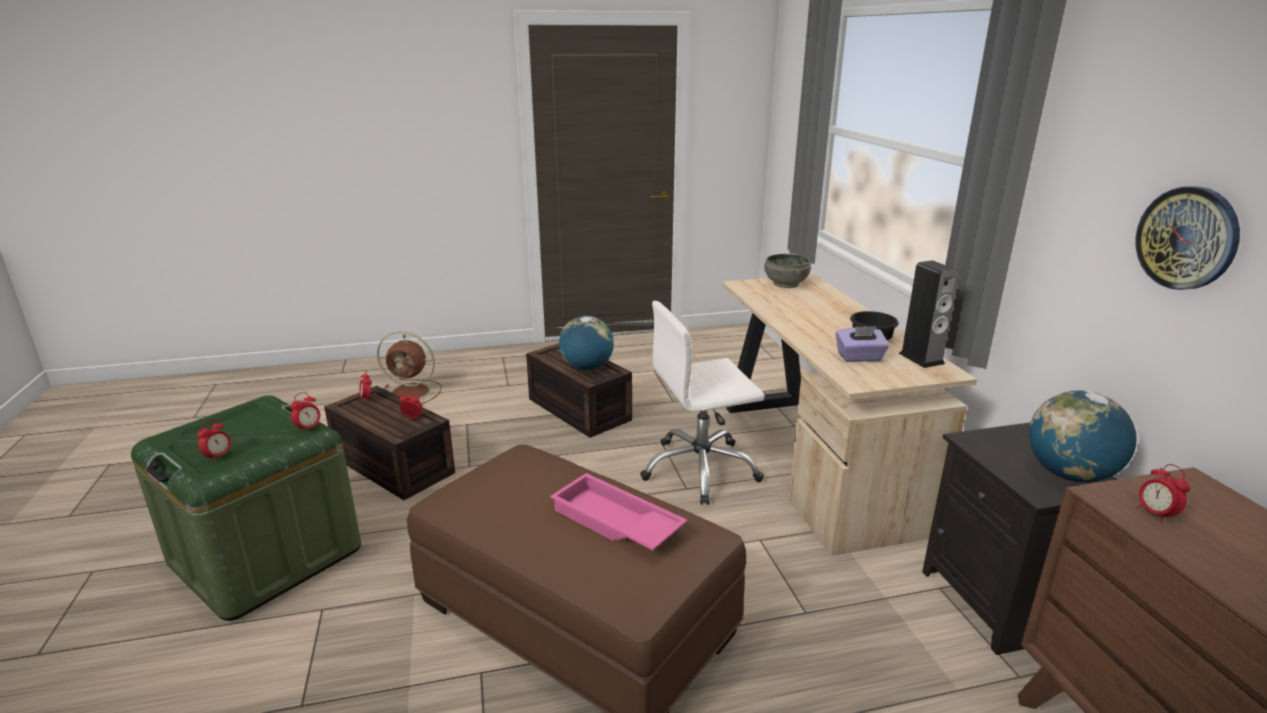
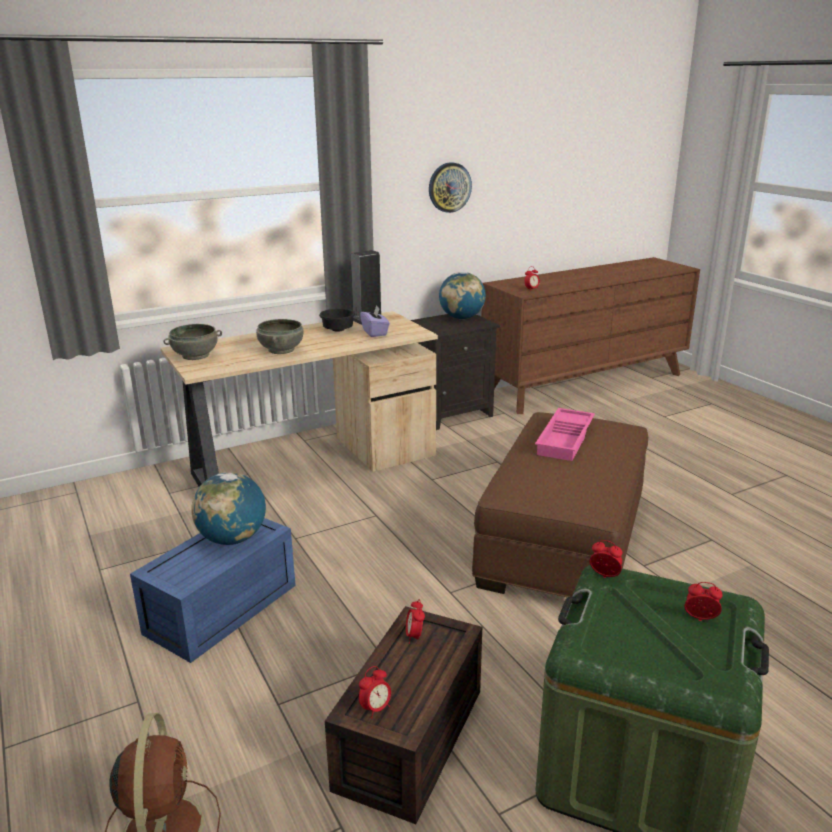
camera: 105 degrees left, 0 degrees up
brown storage box [526,343,632,438] -> blue storage box [130,518,296,663]
white office chair [640,301,765,505] -> none
none -> grey bowl [256,319,303,354]

